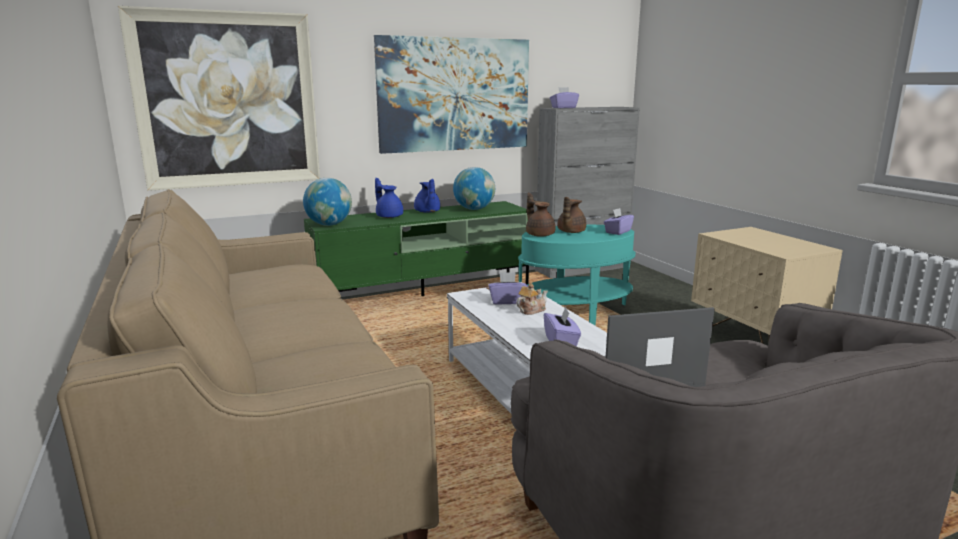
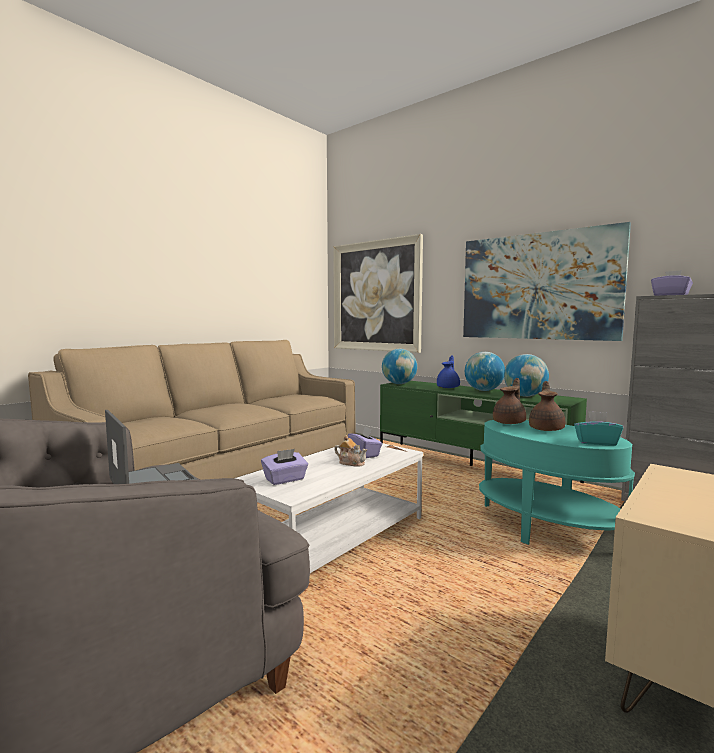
camera: 65 degrees right, 10 degrees down
blue teapot [414,179,440,213] -> globe [465,352,505,391]
brown teapot [557,197,586,233] -> brown teapot turned 105 degrees clockwise [529,381,565,431]
purple tissue box [604,208,634,235] -> turquoise tissue box [574,411,623,446]

